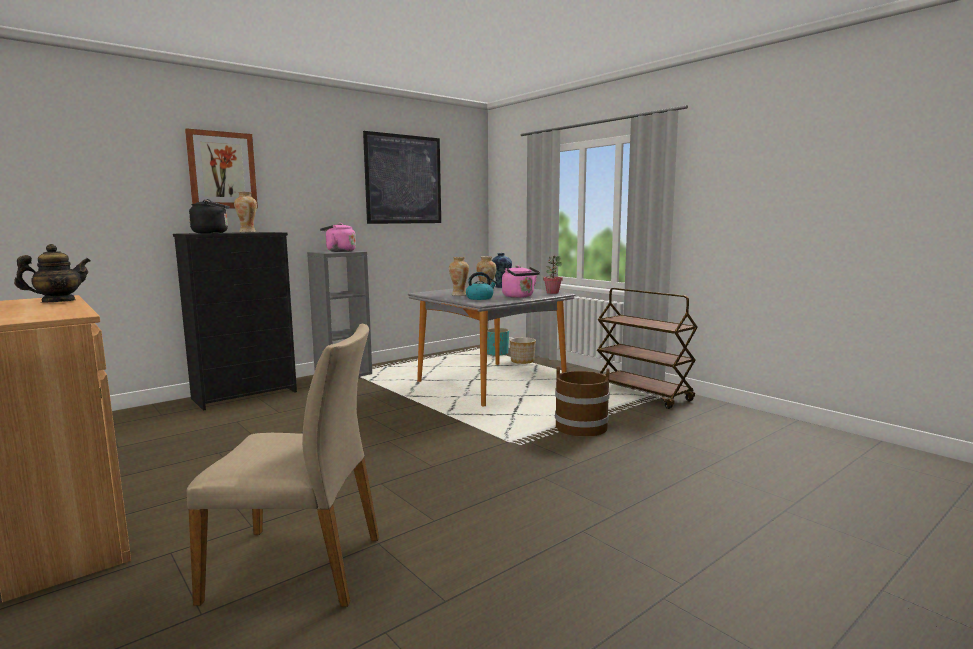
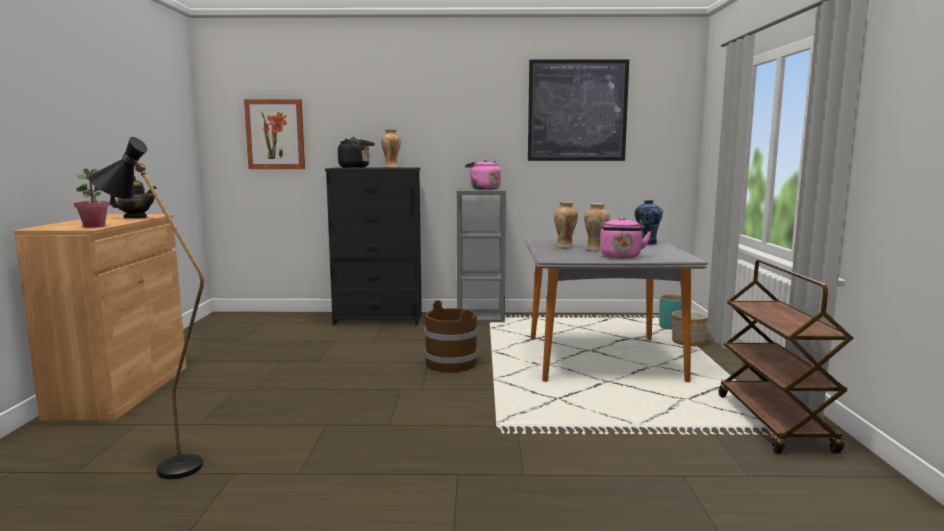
camera: 40 degrees right, 0 degrees up
picture [185,128,258,209] -> picture moved to [244,99,305,169]
beige chair [187,324,379,607] -> black floor lamp [88,137,204,479]
kettle [466,272,497,300] -> none
potted plant [543,256,563,294] -> potted plant moved to [74,168,110,228]
brown bucket [555,366,610,437] -> brown bucket moved to [424,300,478,373]

